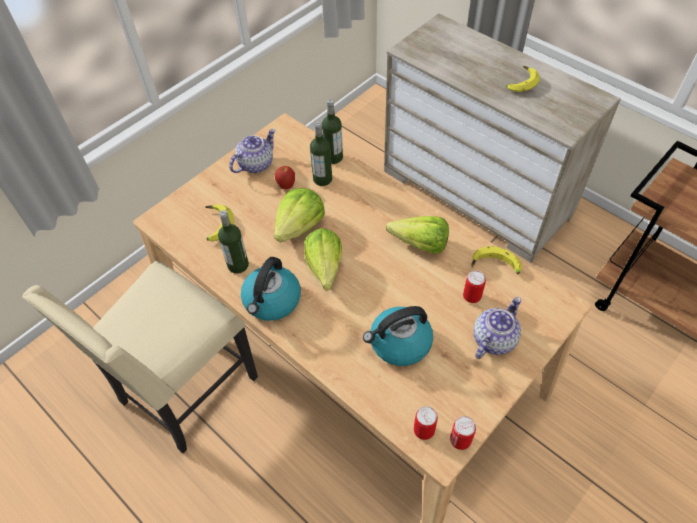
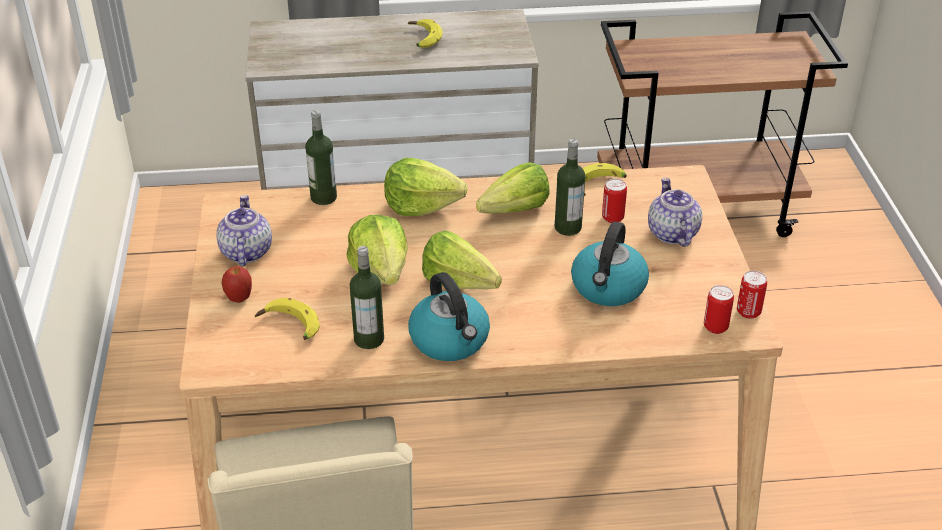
camera: 50 degrees left, 15 degrees down
apple [275,166,295,189] -> apple moved to [222,266,252,303]
bottle [310,121,332,186] -> bottle moved to [555,139,585,236]
none -> lettuce [384,158,467,216]

